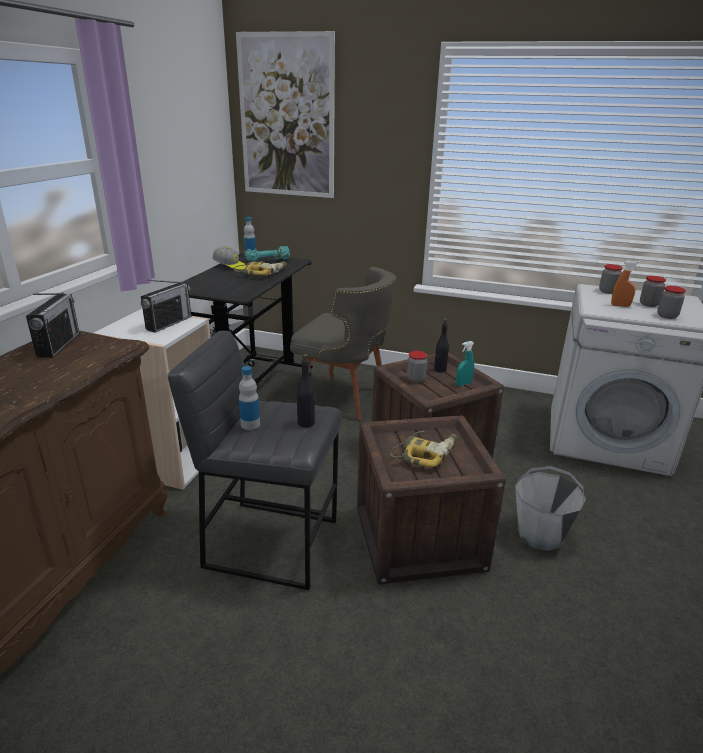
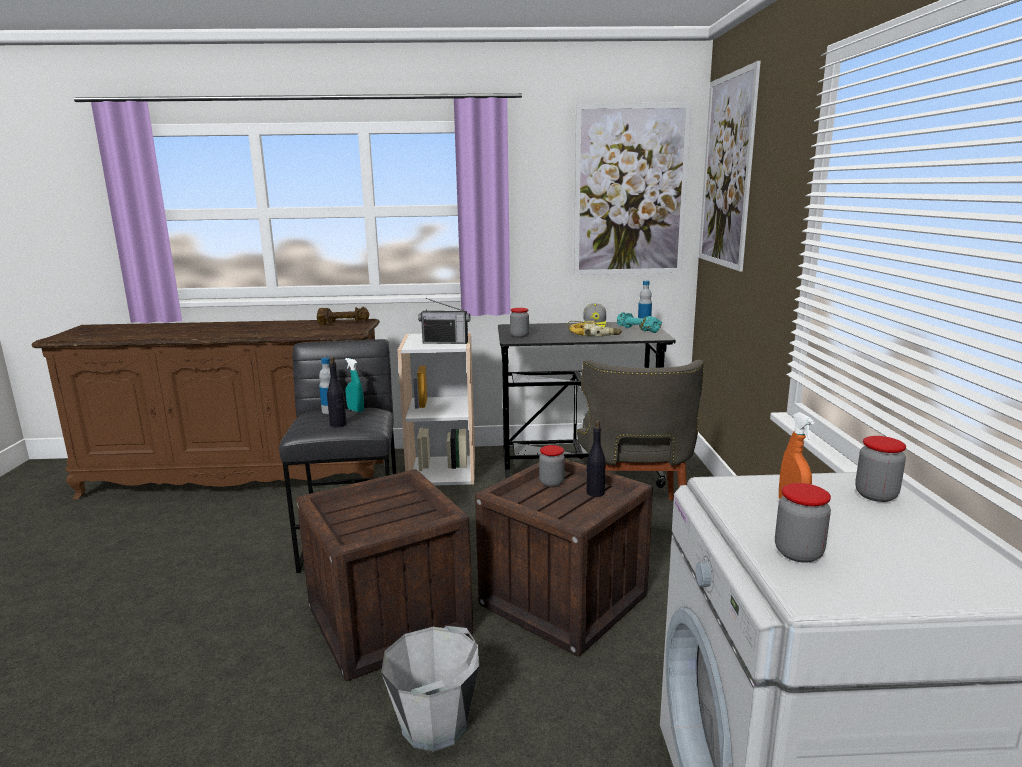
camera: 70 degrees right, 10 degrees down
radio [26,293,80,358] -> brown dumbbell [317,306,369,325]
power drill [389,431,458,467] -> none
turquoise spray bottle [456,341,474,386] -> turquoise spray bottle moved to [345,358,364,412]
jar [640,276,666,307] -> jar moved to [510,308,529,338]
none -> picture [574,102,692,275]

